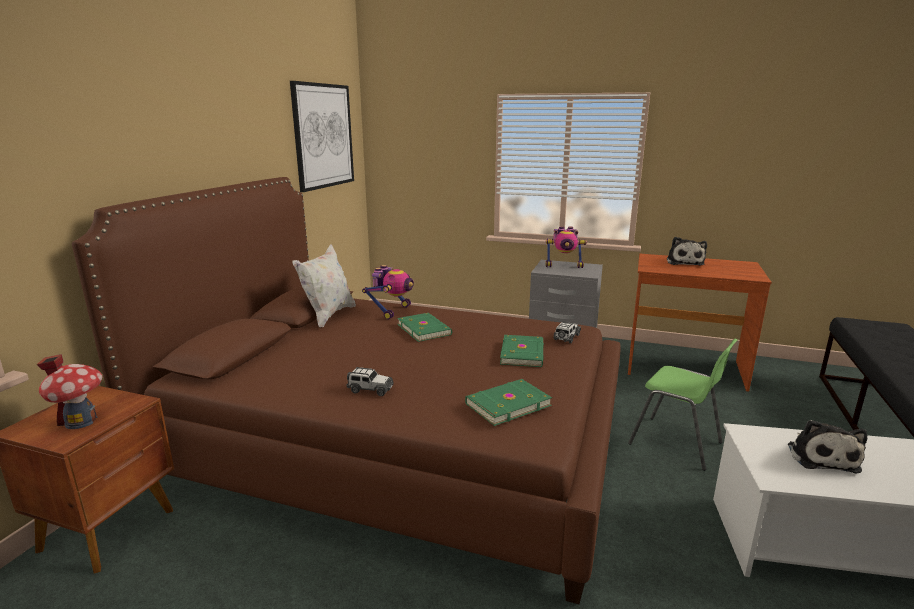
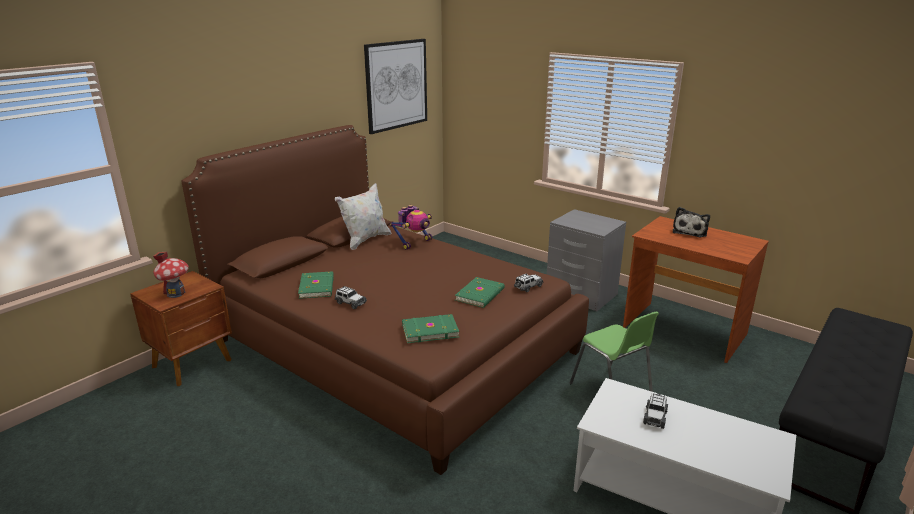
camera: 20 degrees right, 5 degrees up
green book [397,313,452,342] -> green book moved to [298,271,334,299]
toy robot [545,226,587,268] -> none
plush toy [788,420,867,474] -> toy car [643,393,668,429]

